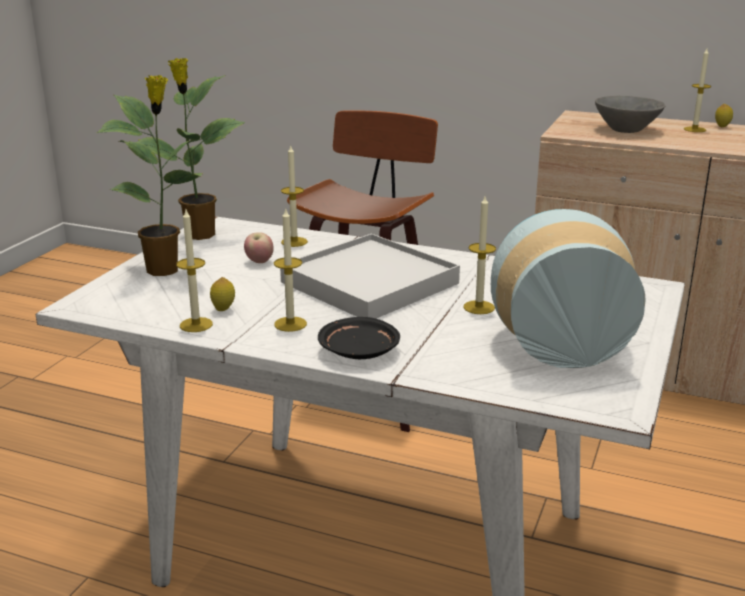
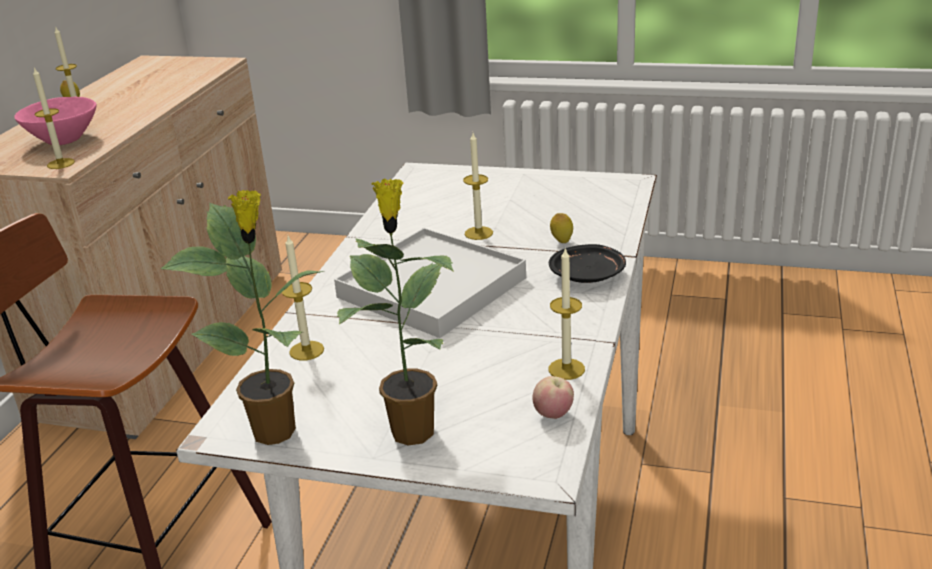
camera: 95 degrees left, 5 degrees up
lemon [210,277,235,311] -> lemon moved to [550,213,573,243]
apple [244,232,274,263] -> apple moved to [532,376,574,419]
candle [274,209,307,332] -> candle moved to [33,67,75,169]
vase [491,209,645,368] -> none
grey bowl [595,96,665,133] -> pink bowl [14,97,97,145]

